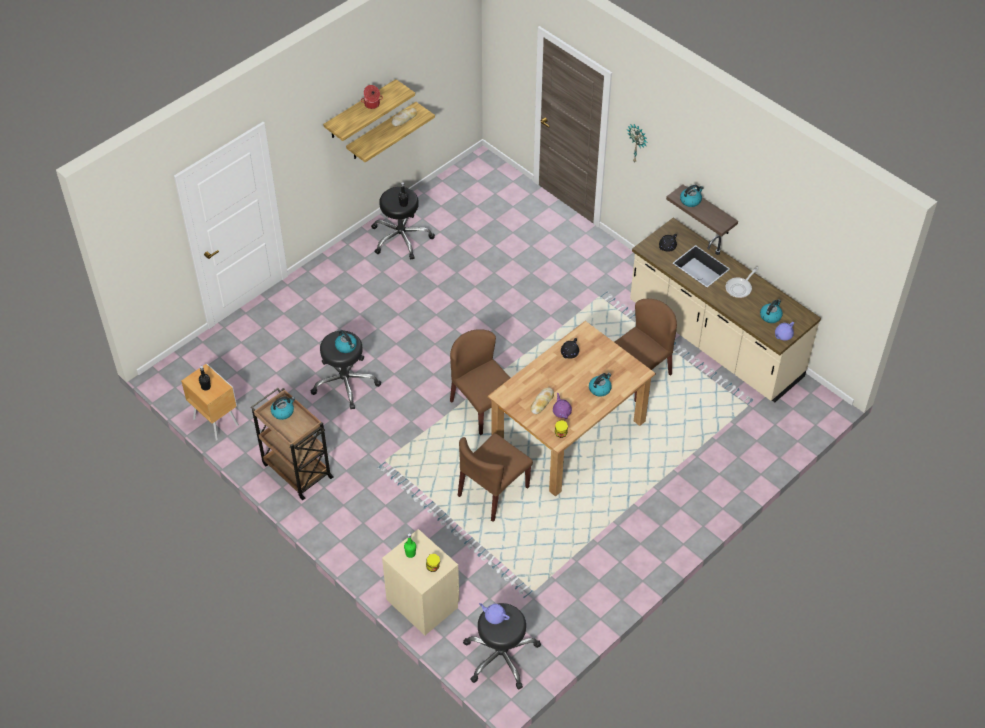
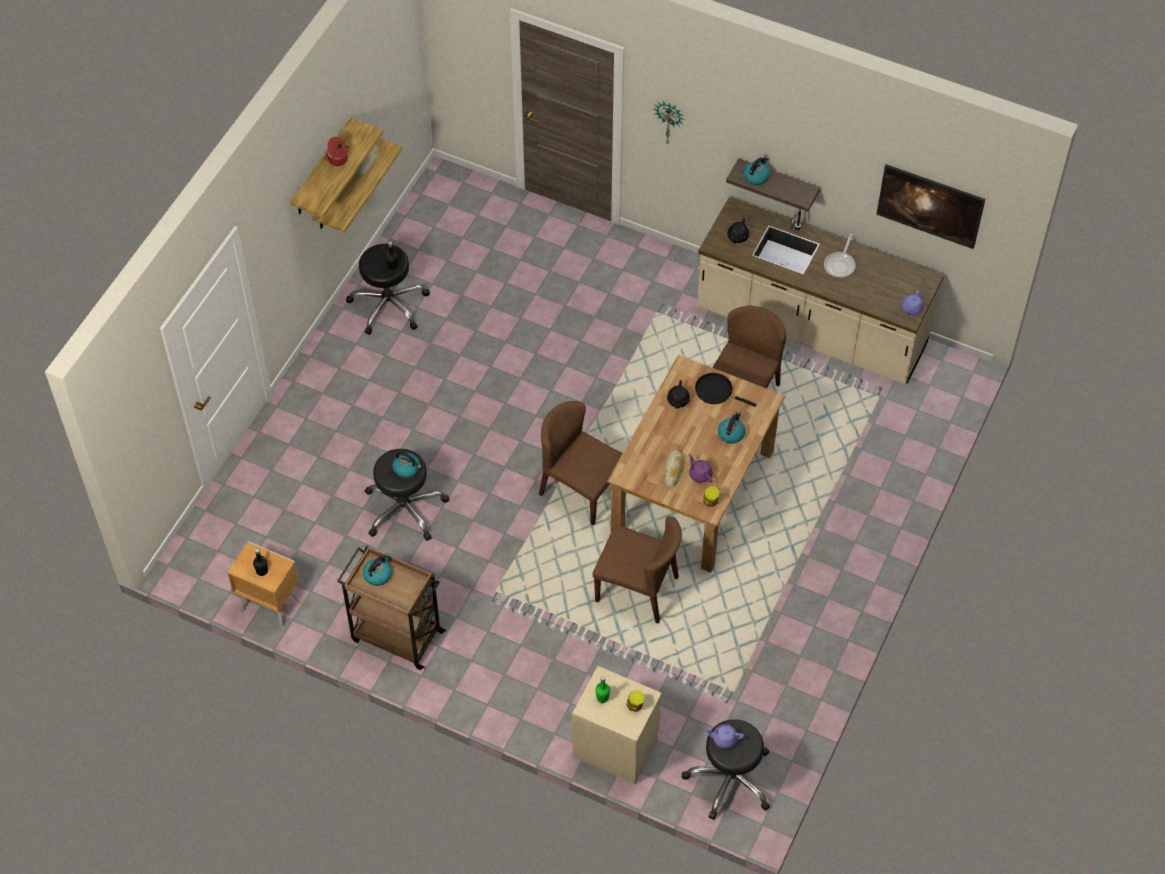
camera: 20 degrees left, 5 degrees up
brown chair [458,433,533,522] -> brown chair turned 90 degrees counterclockwise [592,516,682,624]
kettle [760,299,783,323] -> none
none -> black frying pan [695,373,757,407]
none -> picture [876,164,986,249]

